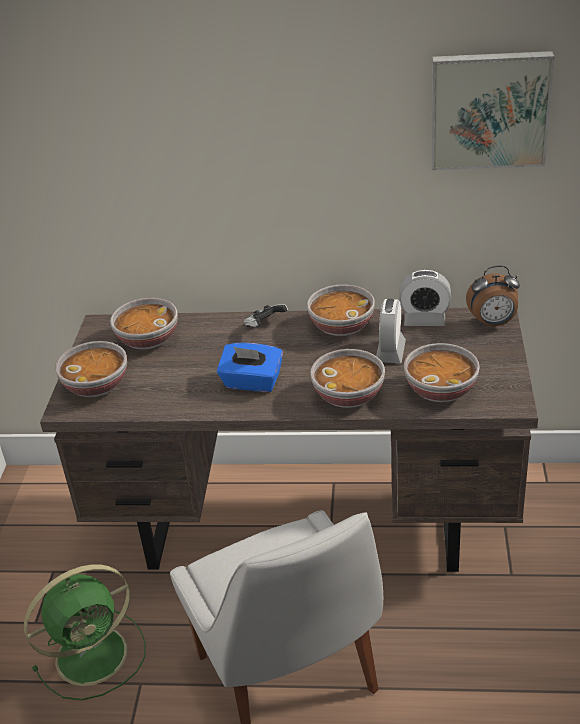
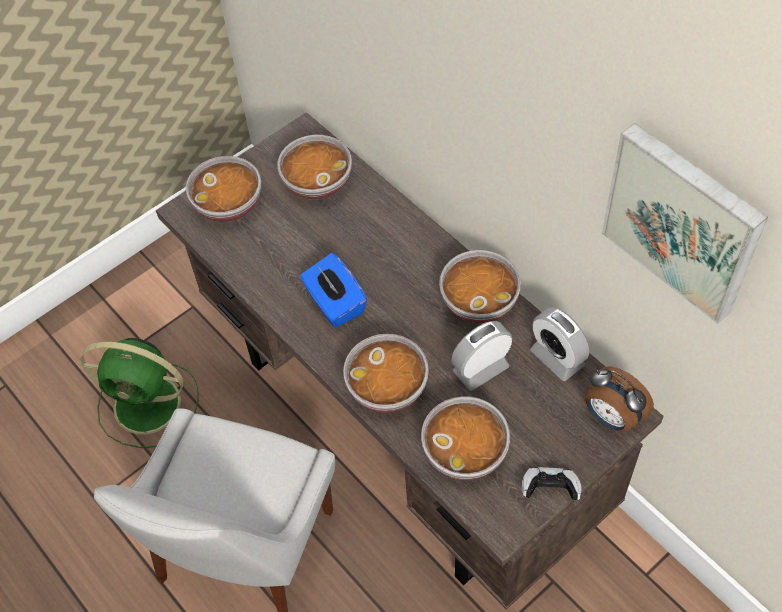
camera: 45 degrees right, 20 degrees up
game controller [244,304,288,327] -> game controller moved to [522,467,582,501]

